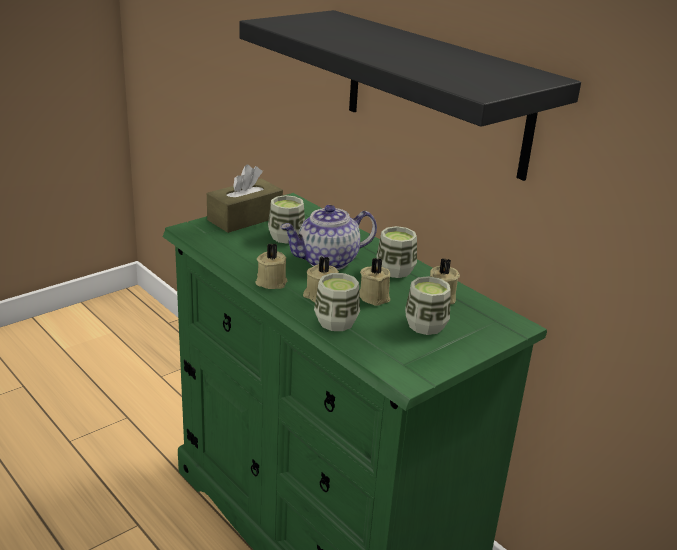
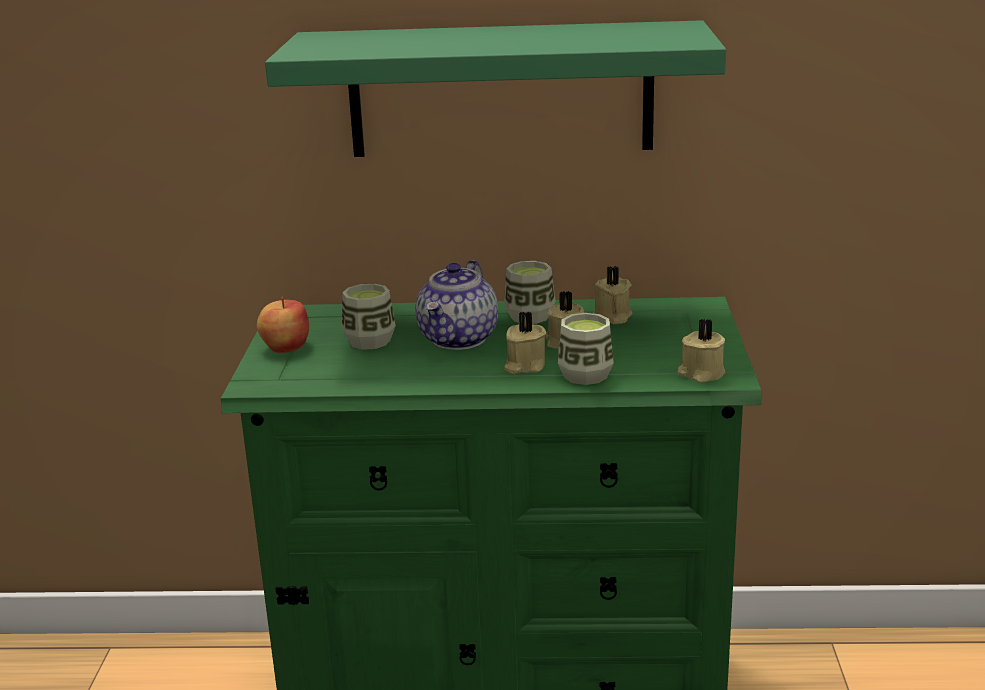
camera: 45 degrees left, 5 degrees down
brown tissue box [207,165,283,233] -> apple [257,297,309,353]
black shelf [239,10,581,181] -> green shelf [265,20,726,157]
beige candle [255,243,287,289] -> beige candle moved to [677,319,725,383]
cup [405,276,451,335] -> none

